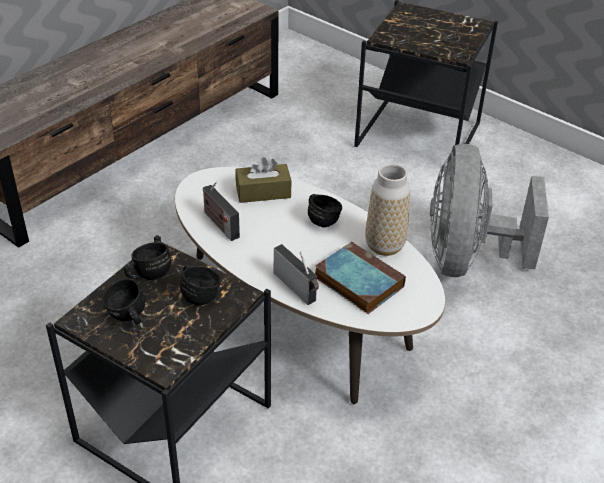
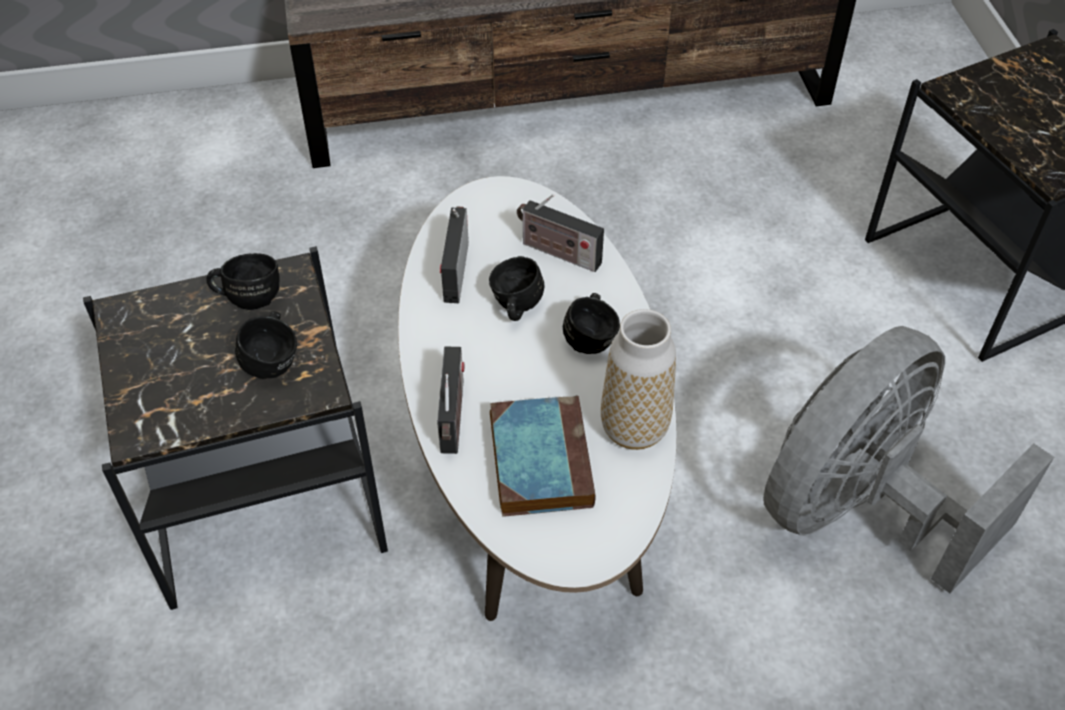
camera: 40 degrees right, 10 degrees up
black mug [102,279,145,324] -> black mug moved to [489,256,544,321]
brown tissue box [235,157,292,203] -> radio [517,194,604,272]

